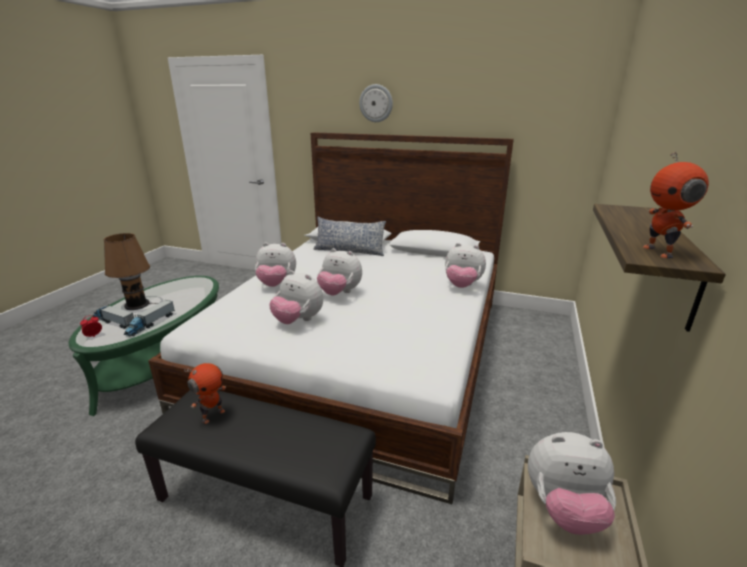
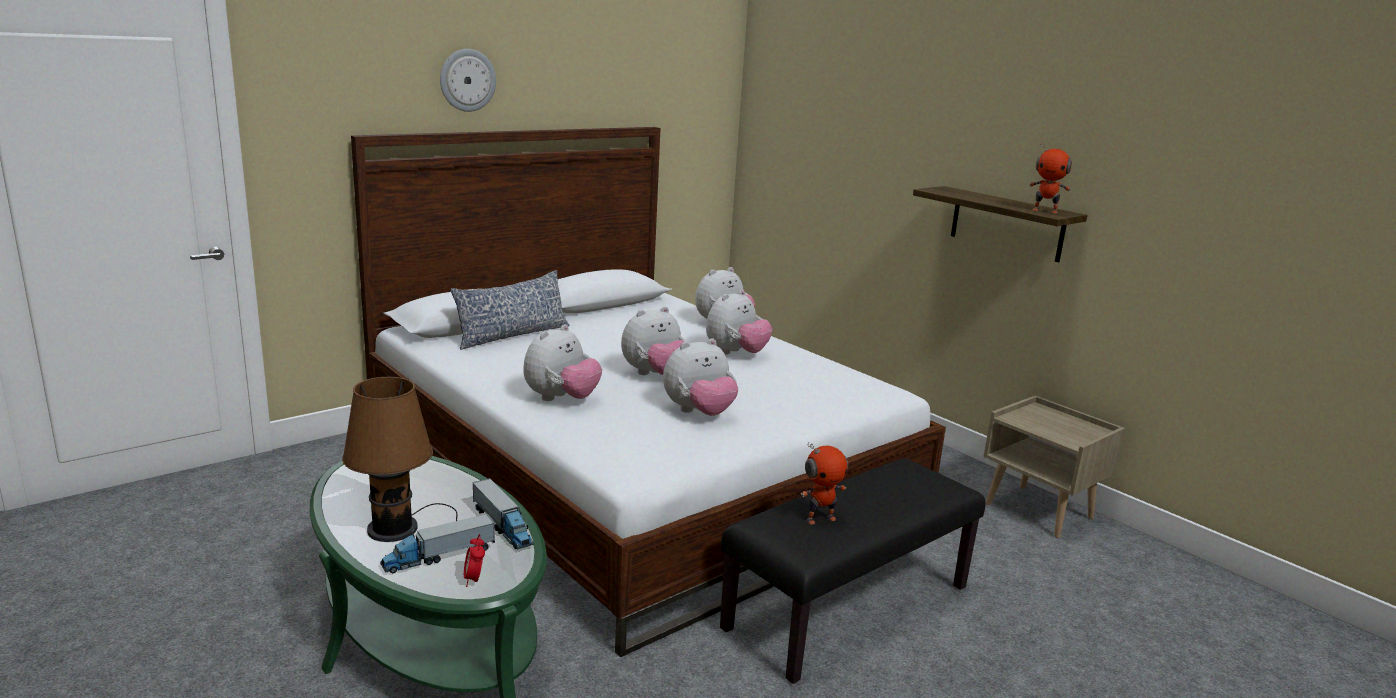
camera: 60 degrees left, 5 degrees down
toy robot [184,363,226,424] -> toy robot turned 90 degrees clockwise [801,442,848,525]
plush toy [528,432,616,535] -> plush toy moved to [706,290,773,354]

